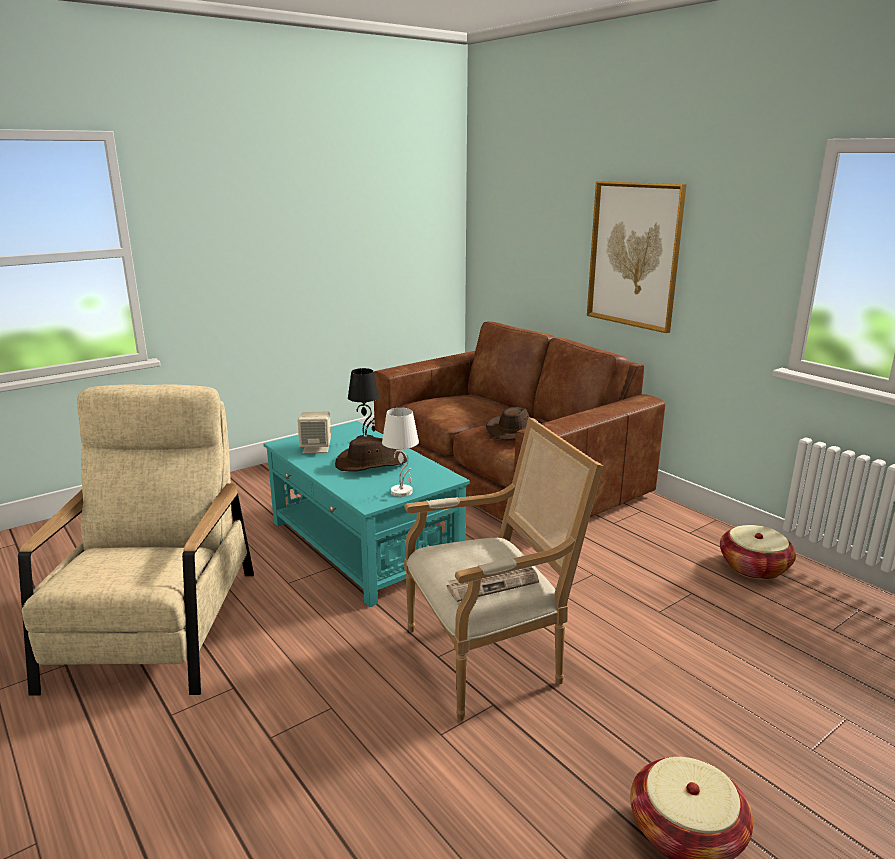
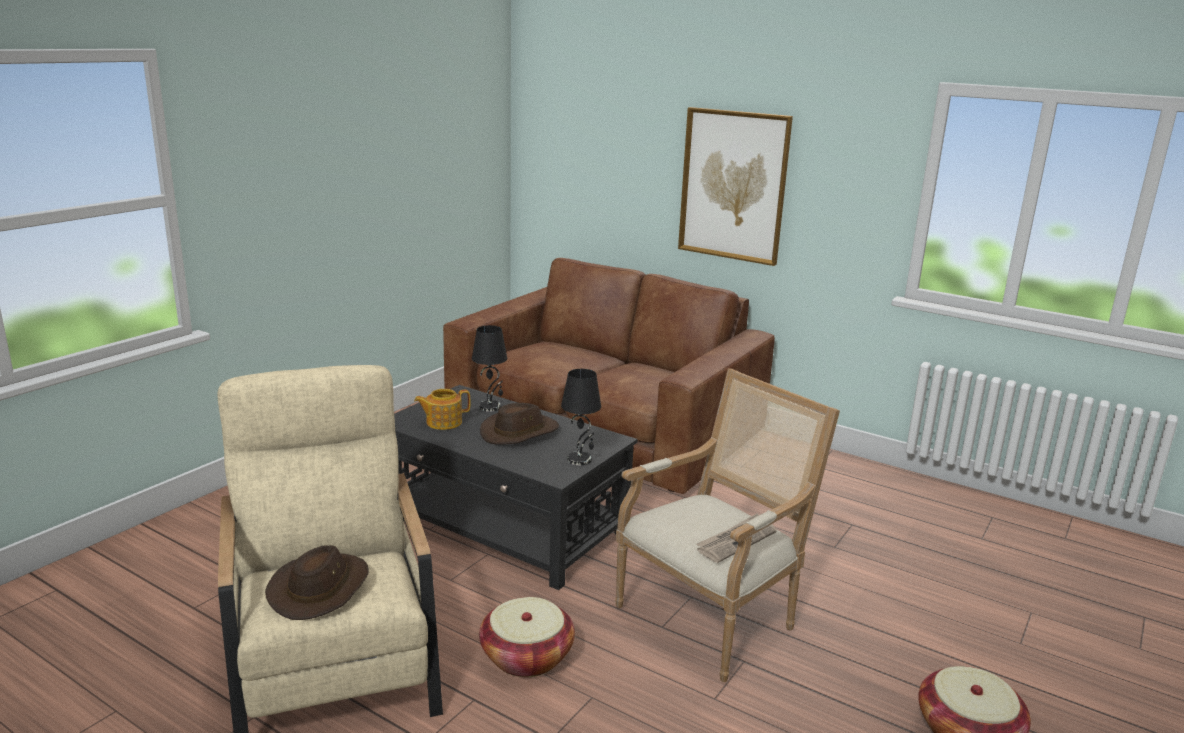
camera: 20 degrees left, 0 degrees up
turquoise coffee table [263,421,470,607] -> black coffee table [394,385,638,590]
beige speaker [298,412,331,453] -> teapot [414,389,470,430]
white table lamp [382,408,419,497] -> black table lamp [561,369,601,465]
brown hat [486,407,542,440] -> brown hat moved to [265,545,369,620]
basket [720,525,796,580] -> basket moved to [479,597,575,677]

